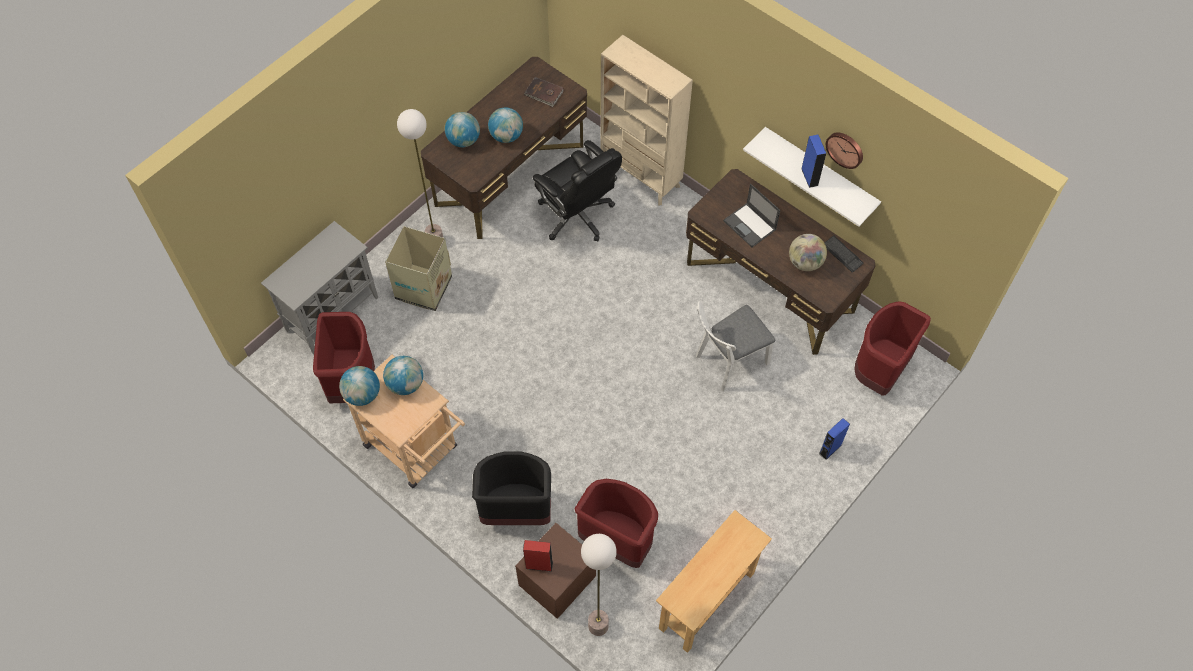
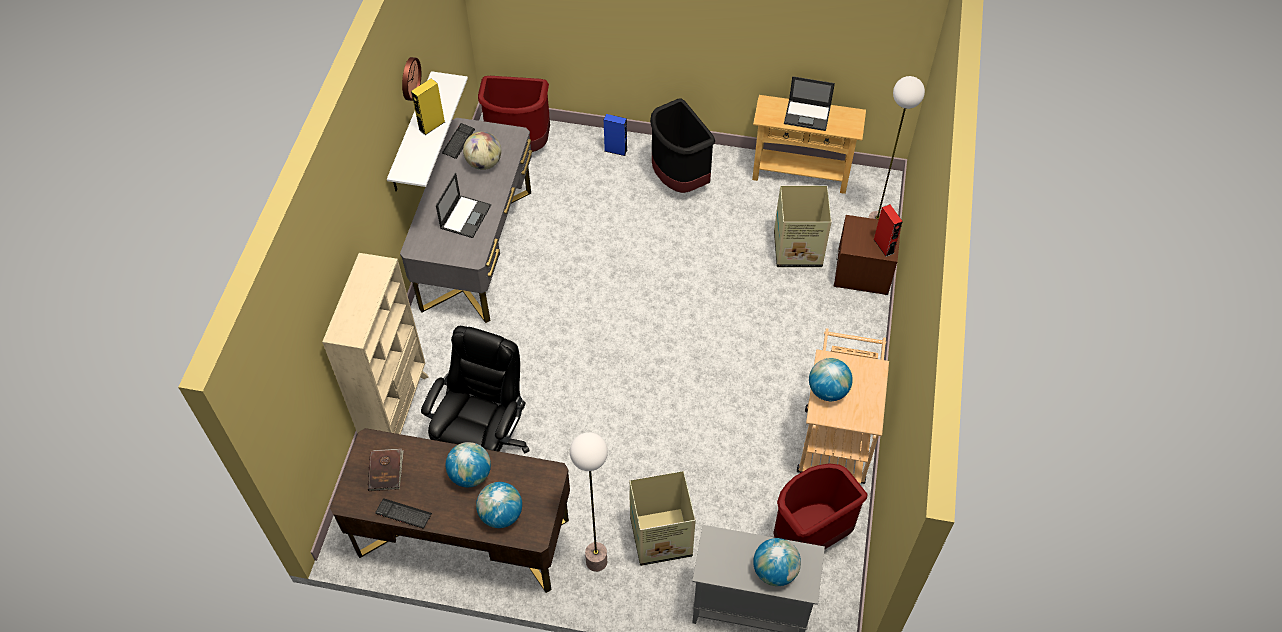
camera: 120 degrees left, 5 degrees down
globe [339,366,380,406] -> globe moved to [753,538,801,586]
black trash can [472,451,551,525] -> black trash can moved to [650,98,715,193]
red trash can [575,479,658,568] -> cardboard box [774,185,832,267]
brown desk [686,169,875,355] -> grey desk [400,118,532,323]
white chair [696,301,775,392] -> none
blue speaker [801,135,826,188] -> yellow speaker [411,78,445,135]
none -> keyboard [375,498,432,528]
none -> laptop [784,76,835,131]

